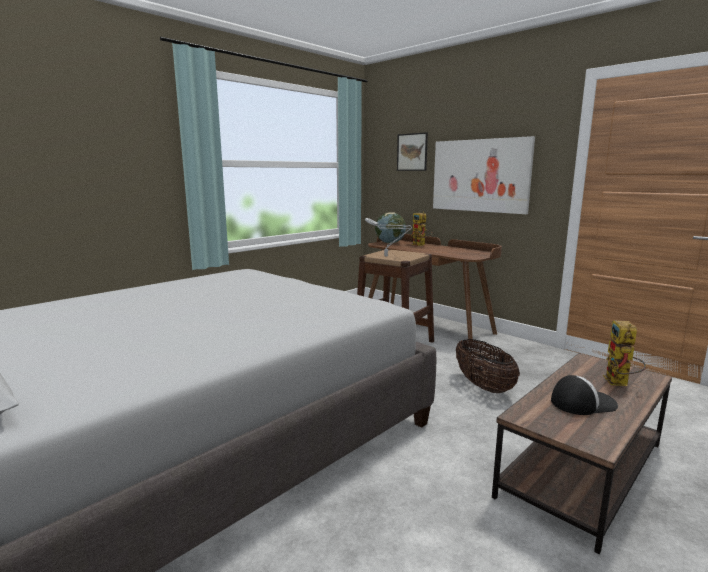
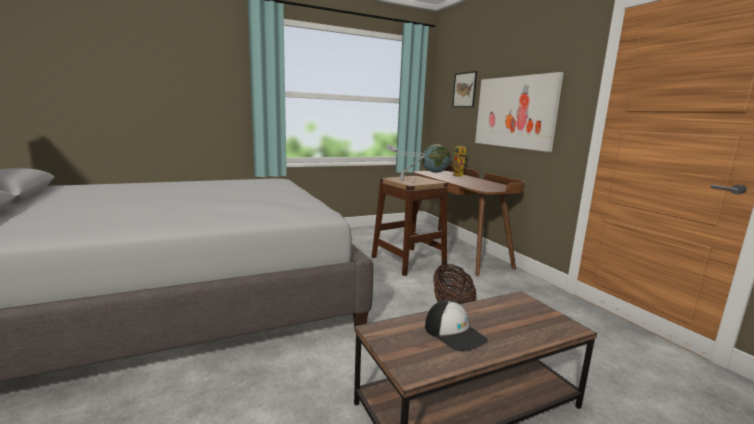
camera: 20 degrees right, 0 degrees up
cap [551,375,618,415] -> cap turned 45 degrees clockwise [425,300,488,351]
toy robot [603,320,646,386] -> none

